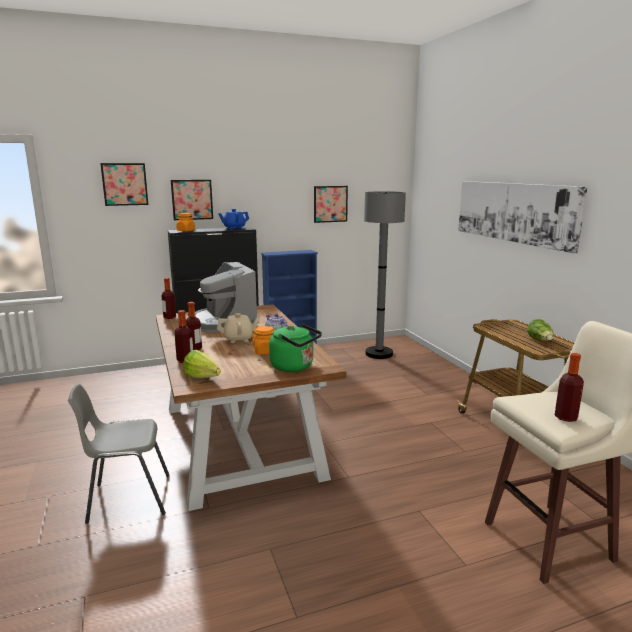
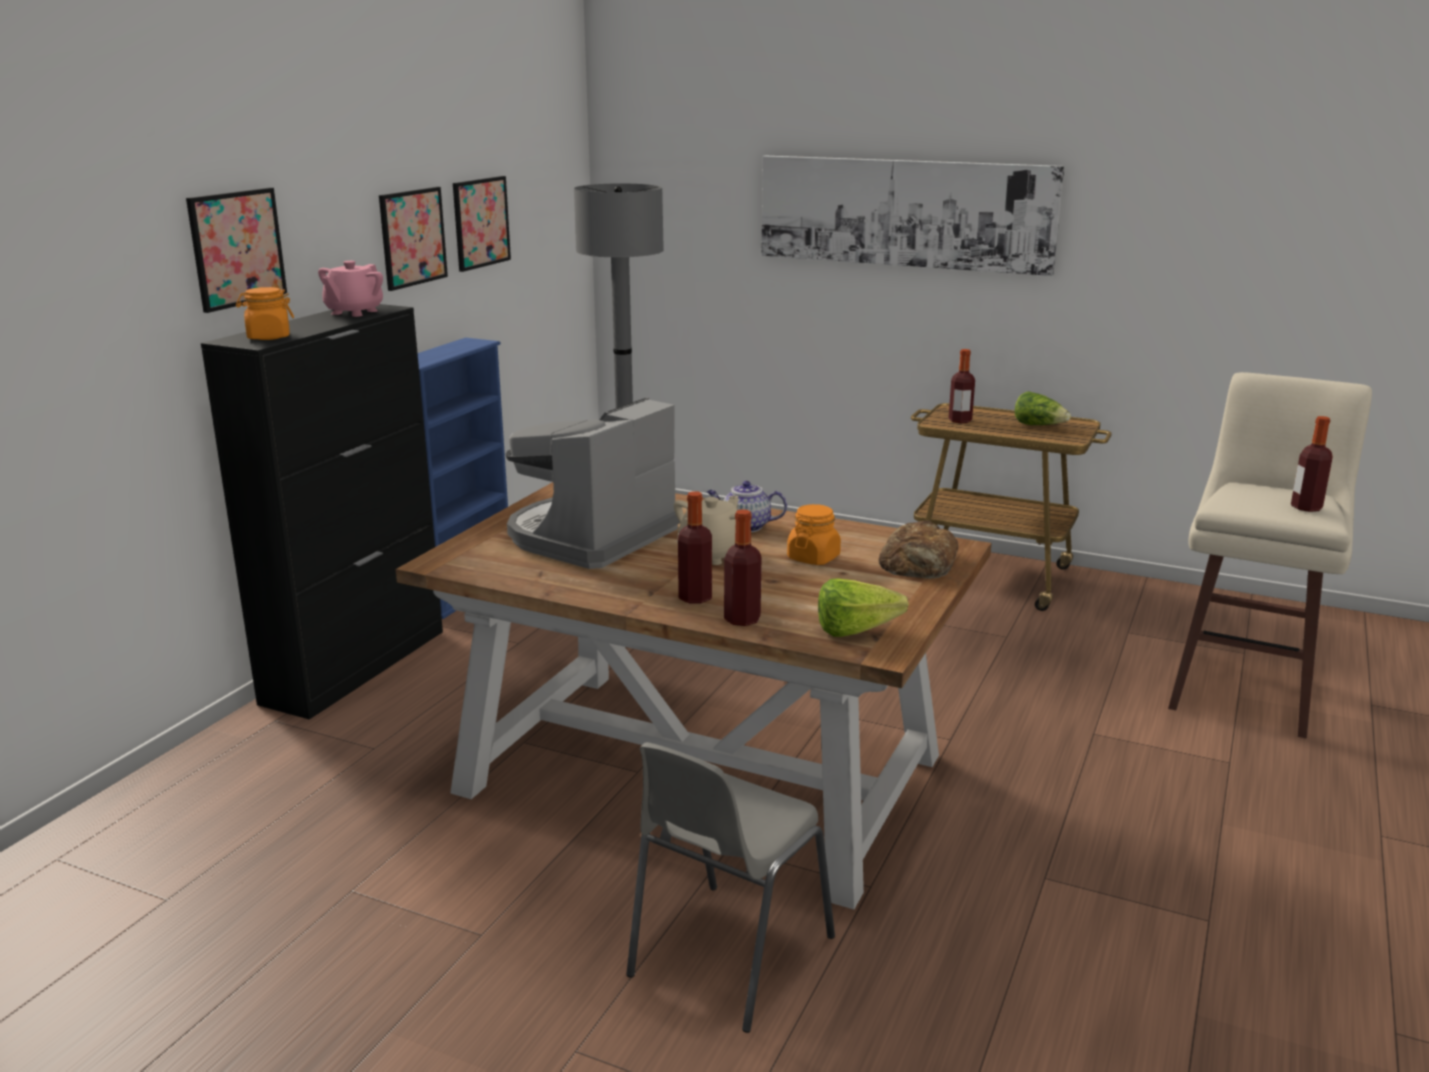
camera: 45 degrees left, 5 degrees up
picture [100,163,148,206] -> picture moved to [379,187,448,291]
bottle [162,278,176,319] -> bottle moved to [949,349,975,424]
coffee machine [195,262,259,333] -> coffee machine turned 105 degrees clockwise [506,397,680,569]
blue teapot [218,209,249,230] -> pink teapot [318,261,383,317]
green kettle [269,324,322,372] -> bread [878,521,958,579]

